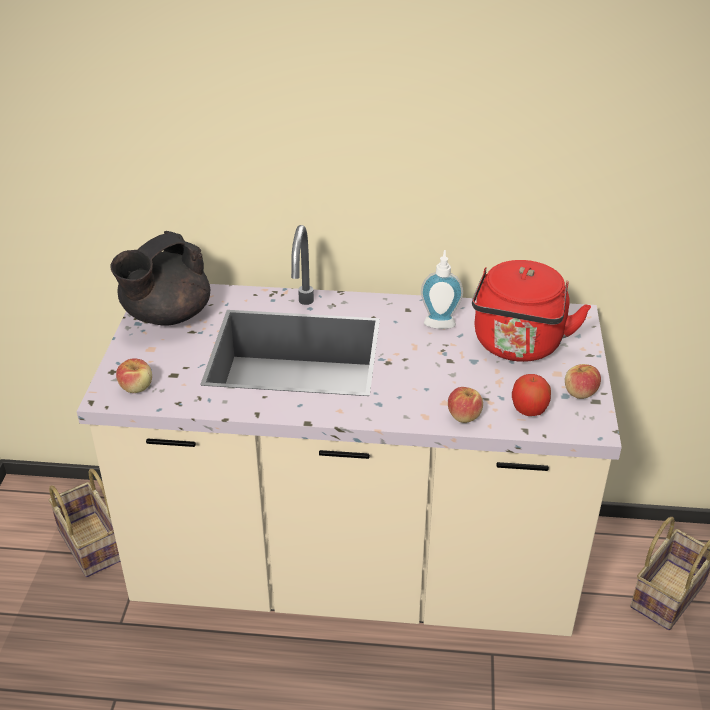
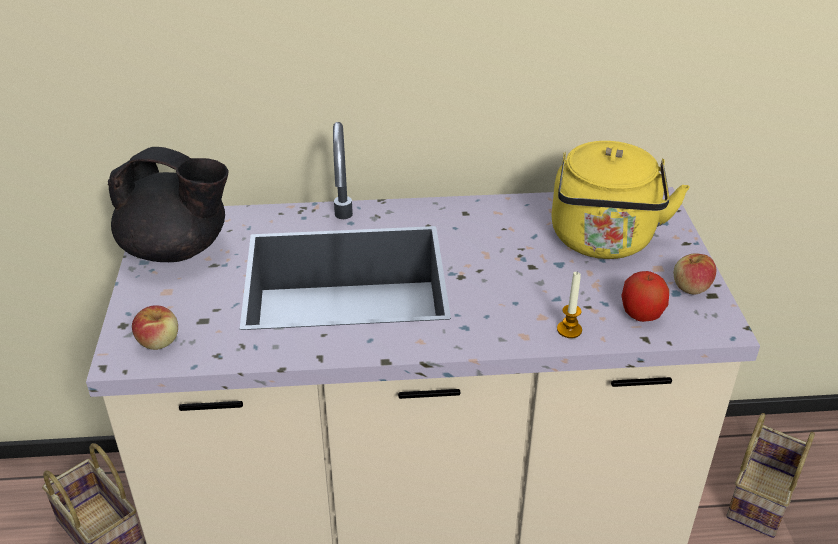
camera: 10 degrees left, 0 degrees up
black teapot [110,231,210,326] -> black teapot turned 105 degrees counterclockwise [108,147,229,262]
soap dispenser [421,250,463,329] -> none
apple [448,387,483,423] -> candle [557,271,582,338]
red kettle [472,260,591,362] -> yellow kettle [551,141,690,259]

